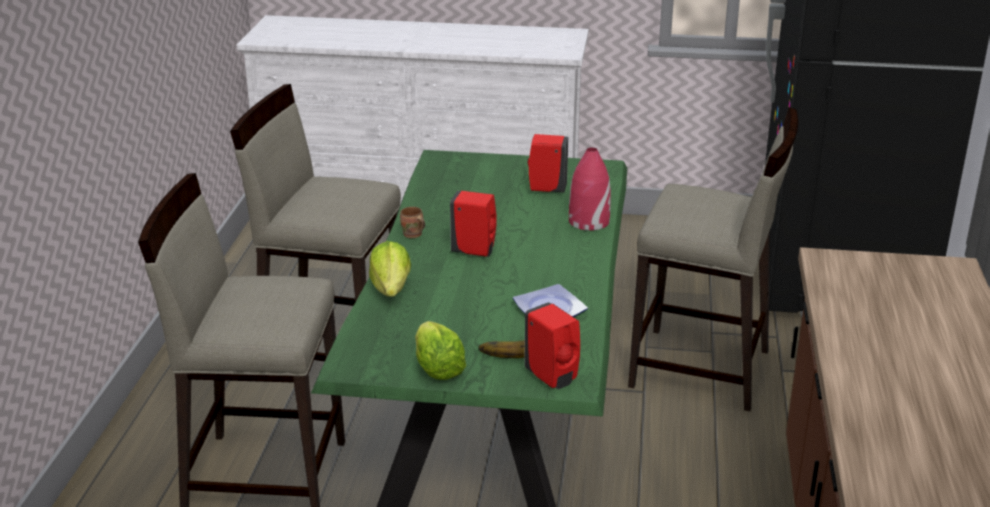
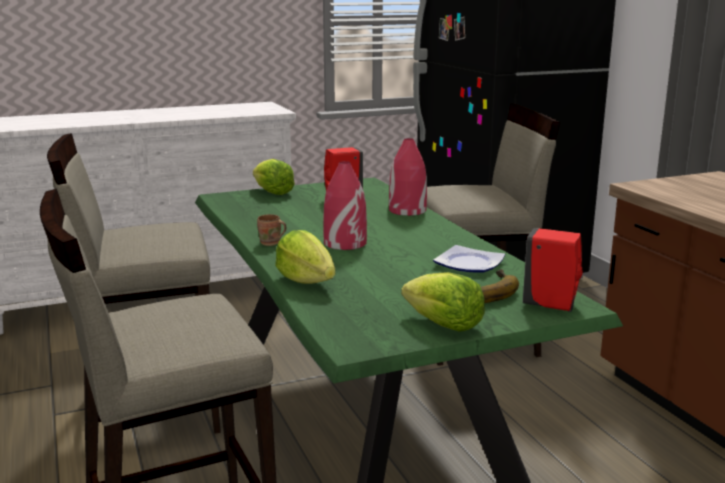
camera: 30 degrees left, 10 degrees down
red soap dispenser [450,191,496,257] -> red vase [323,161,367,250]
none -> lettuce [253,159,295,195]

